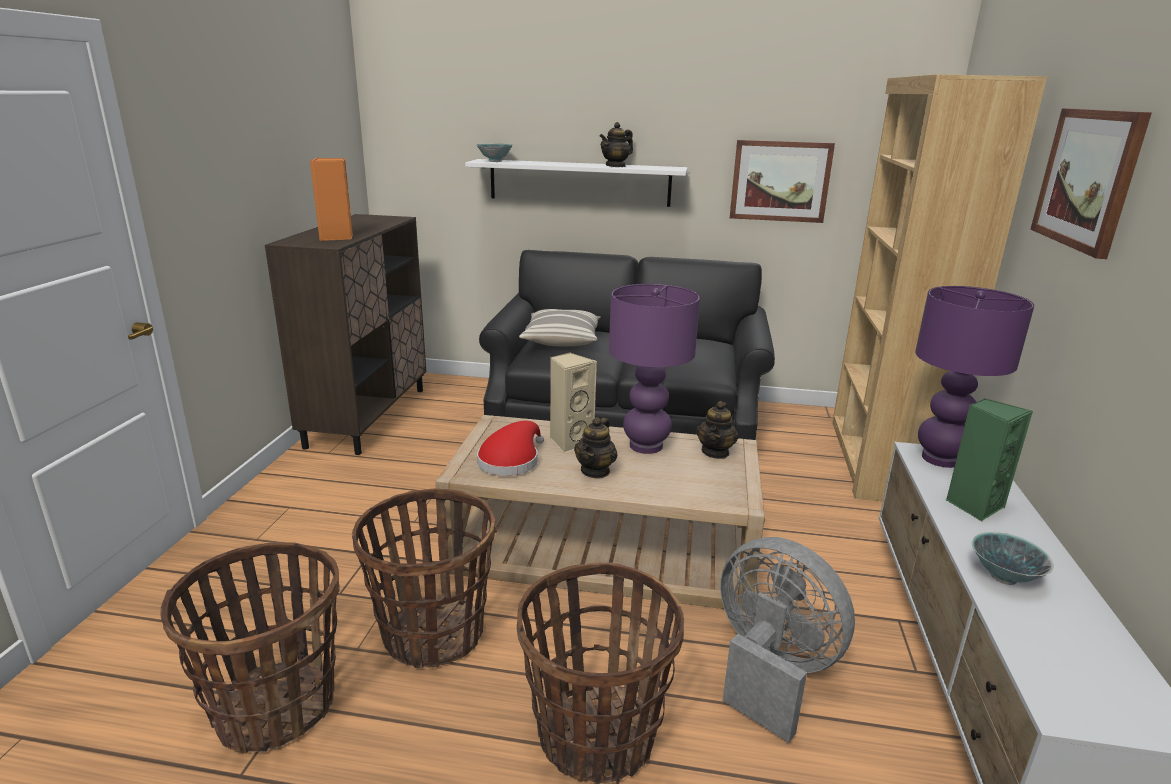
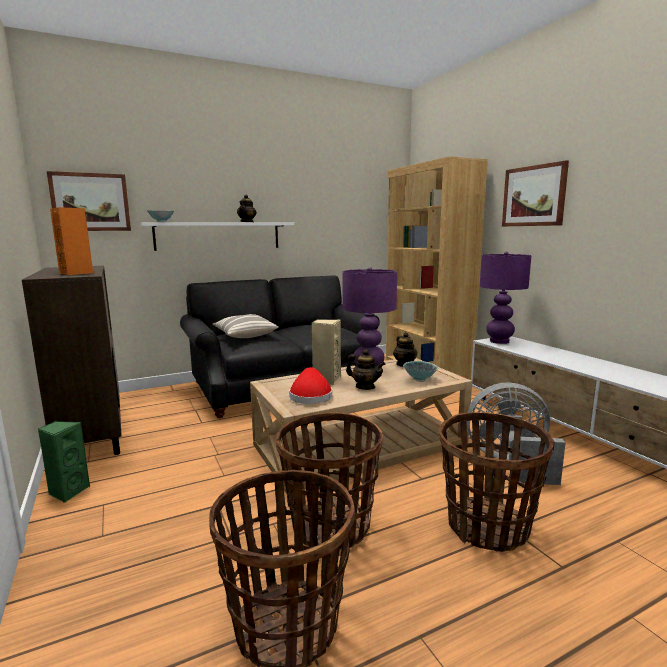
camera: 35 degrees left, 10 degrees down
teapot [574,417,617,478] -> teapot turned 45 degrees counterclockwise [346,349,385,390]
picture [730,140,835,223] -> picture moved to [47,171,131,231]
green speaker [946,398,1033,521] -> green speaker moved to [38,421,90,503]
bowl [972,532,1054,585] -> bowl moved to [403,361,438,382]

